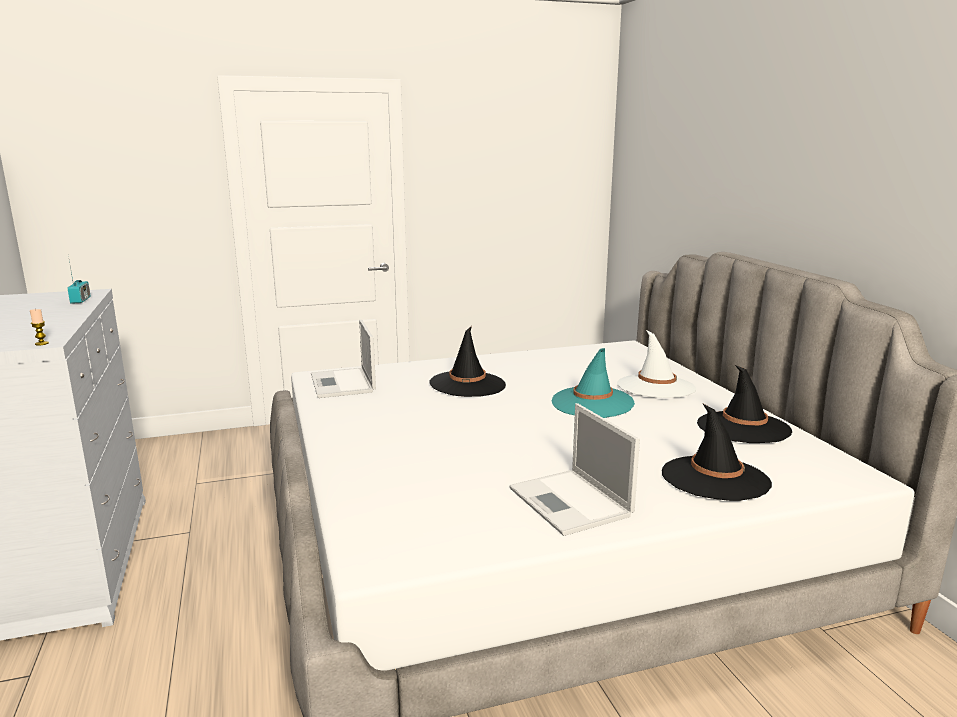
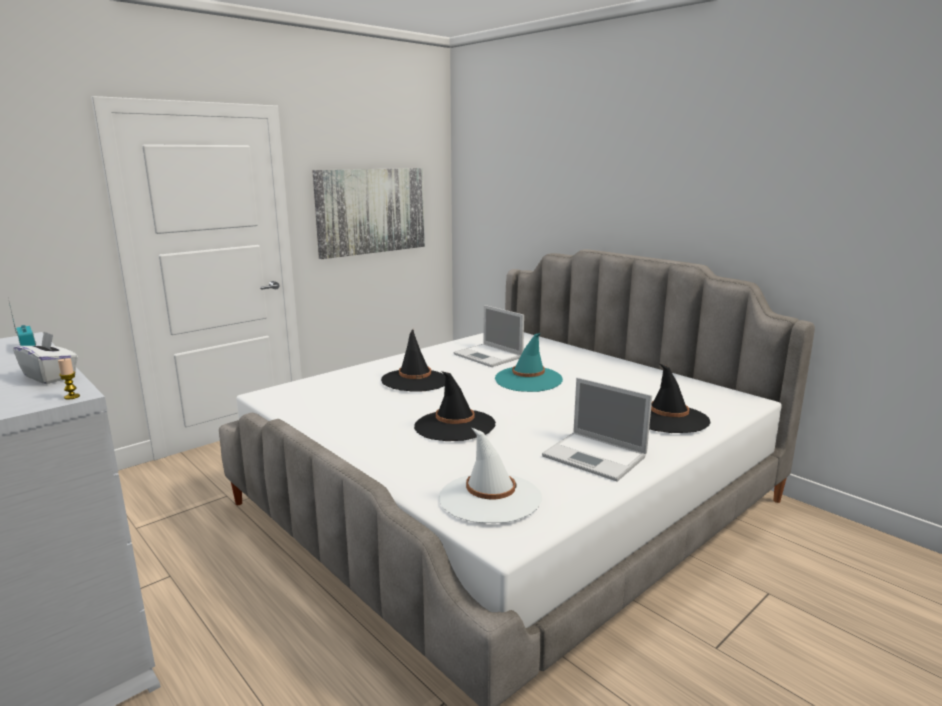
camera: 25 degrees left, 0 degrees up
laptop [311,320,376,398] -> laptop moved to [453,305,524,367]
white hat [617,330,696,398] -> white hat moved to [439,428,542,523]
black hat [697,365,792,443] -> black hat moved to [414,371,496,441]
none -> white tissue box [13,331,78,384]
none -> picture [312,168,425,259]

